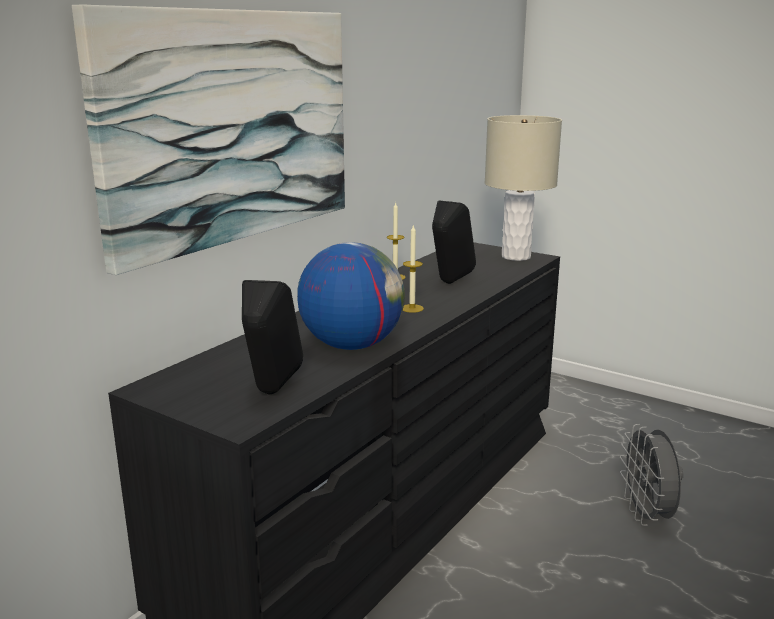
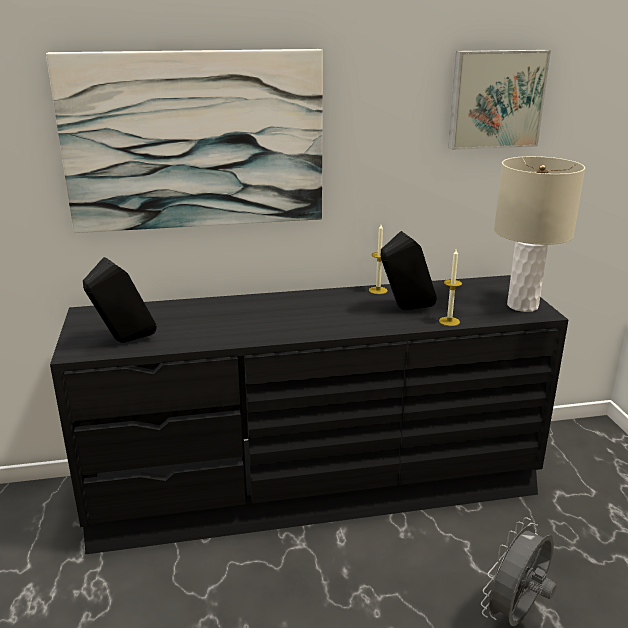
camera: 45 degrees right, 5 degrees up
globe [297,242,405,350] -> none
candle [403,225,424,313] -> candle moved to [439,249,462,326]
none -> picture [448,50,551,150]

